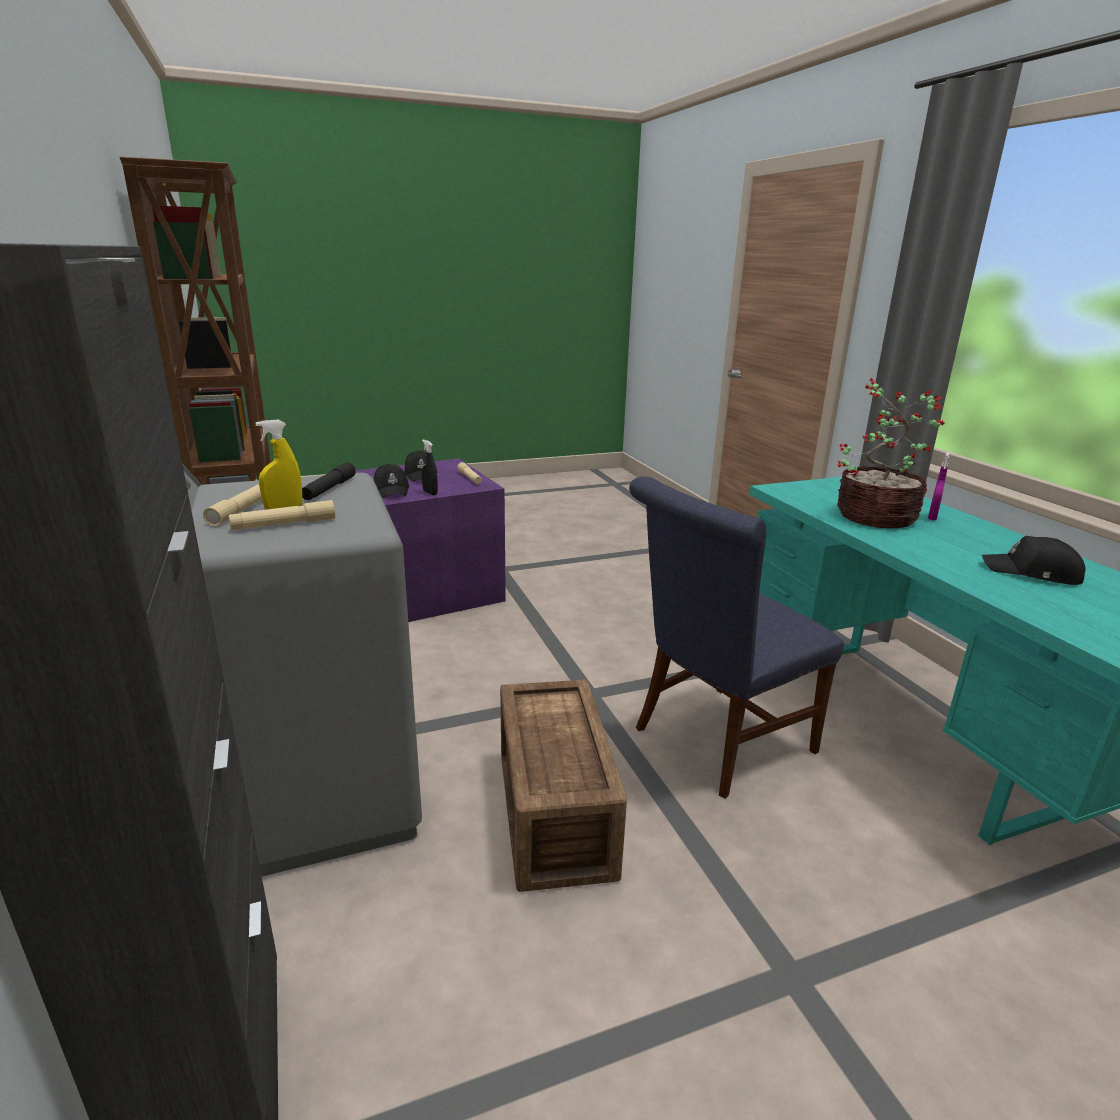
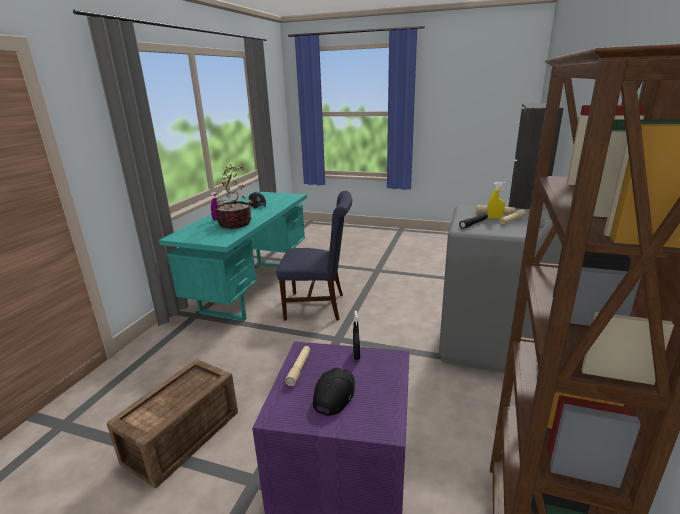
camera: 140 degrees left, 0 degrees up
black cap [374,464,409,498] -> none
crate [500,680,627,892] -> crate moved to [107,359,238,488]

